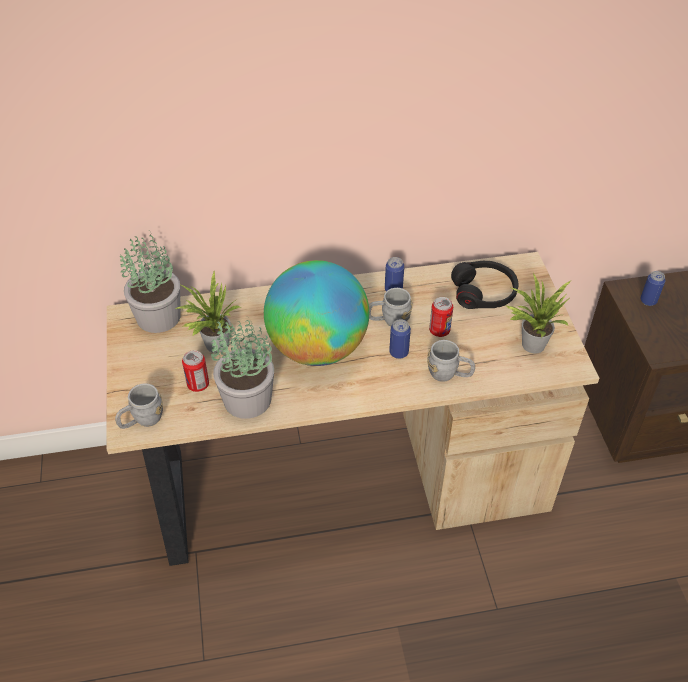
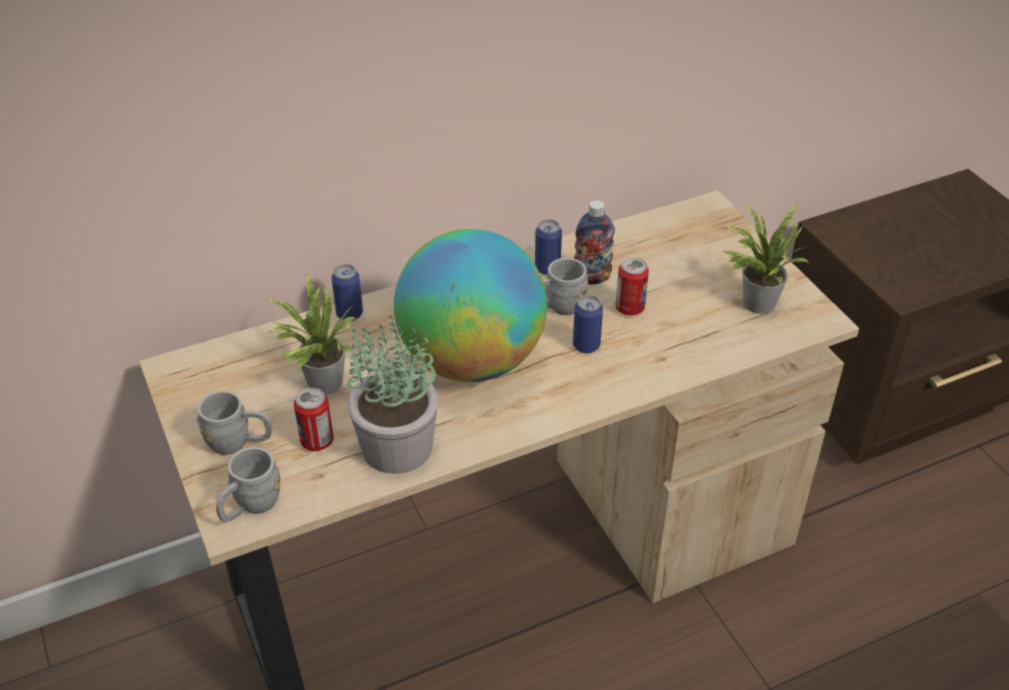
camera: 15 degrees left, 5 degrees down
potted plant [120,230,181,333] -> none
grey mug [427,340,475,382] -> grey mug moved to [197,391,272,455]
black headphones [451,261,519,309] -> none
can [641,271,666,306] -> can moved to [331,264,363,321]
none -> bottle [574,200,615,285]

